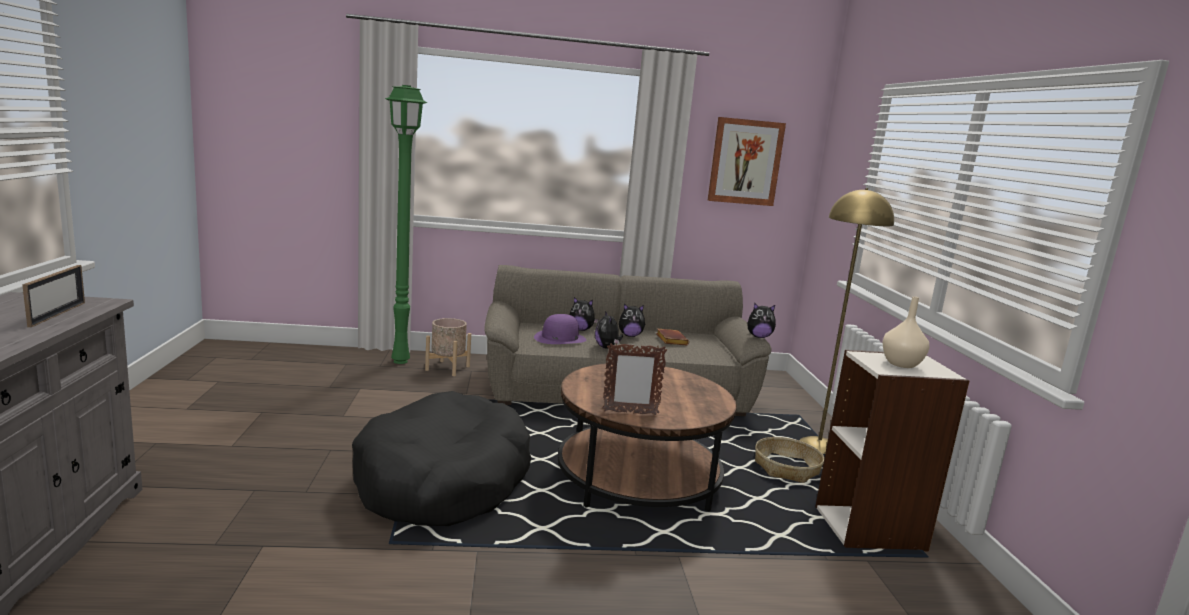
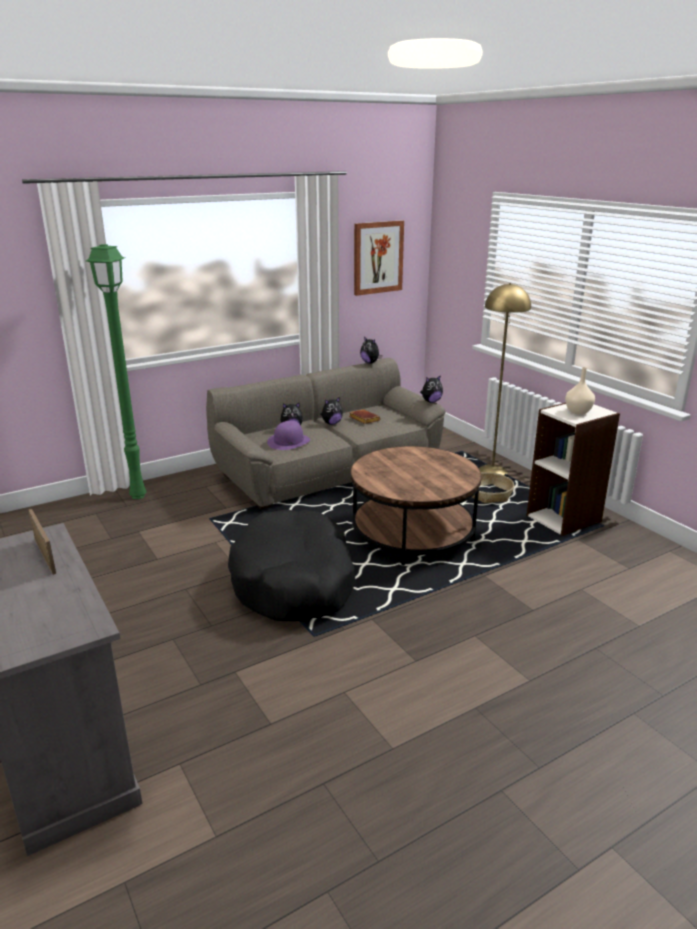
camera: 25 degrees left, 10 degrees up
beige planter [425,318,471,376] -> none
plush toy [595,311,623,349] -> plush toy moved to [360,336,382,364]
picture frame [602,343,667,415] -> none

